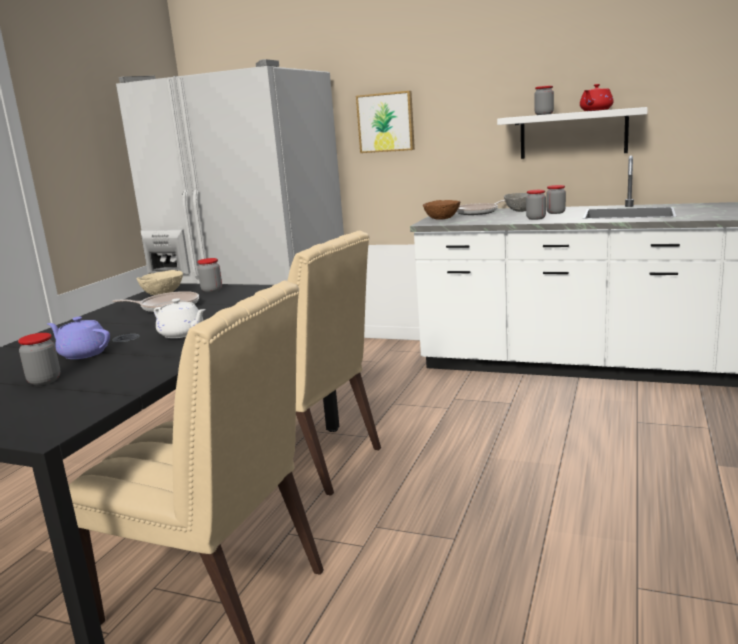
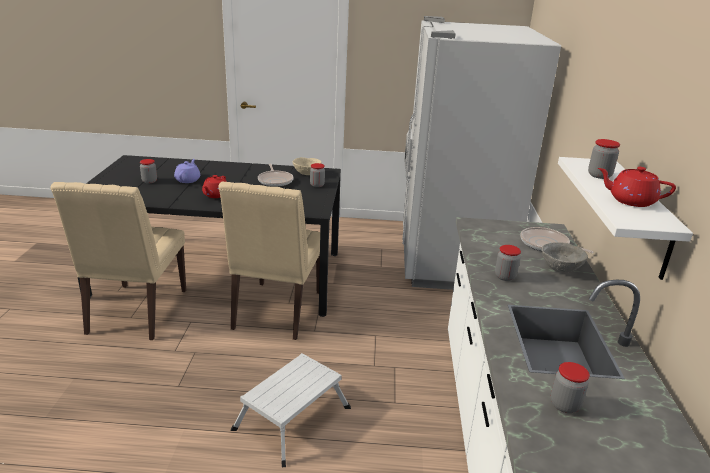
camera: 70 degrees right, 10 degrees up
white teapot [154,298,205,338] -> red teapot [202,175,227,198]
picture [356,91,415,153] -> none
brown bowl [423,200,460,220] -> none
jar [546,185,566,214] -> jar moved to [551,362,590,413]
none -> white step ladder [231,353,351,467]

